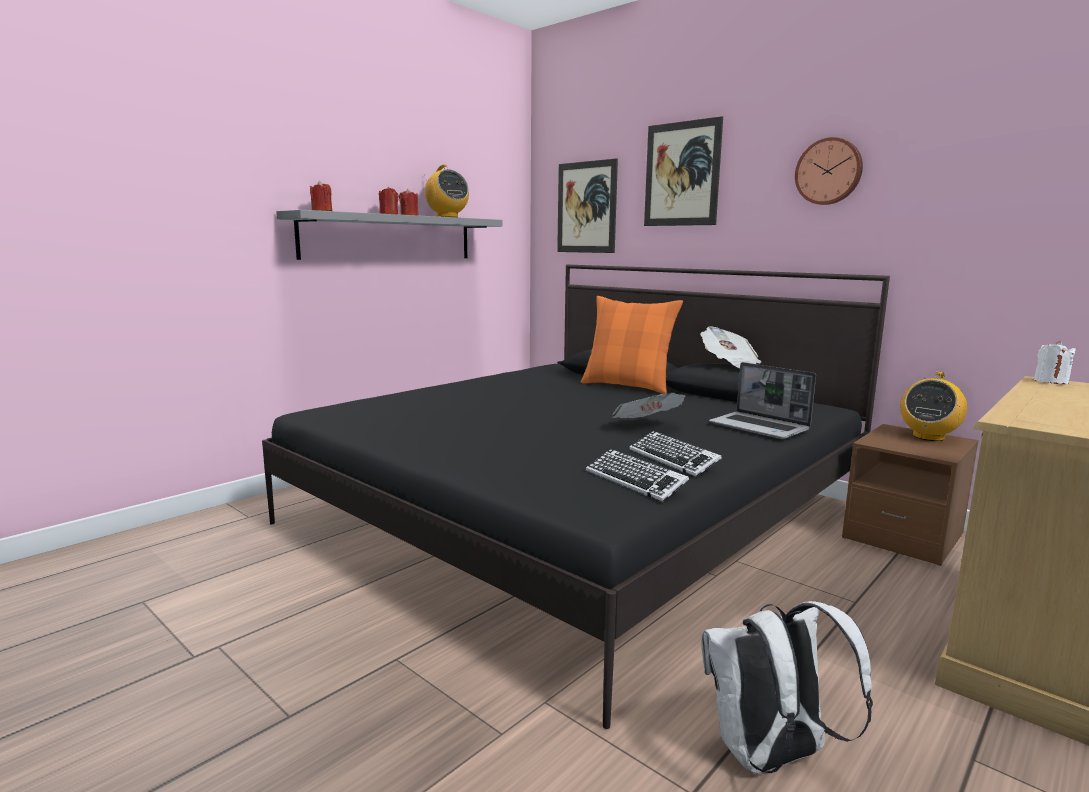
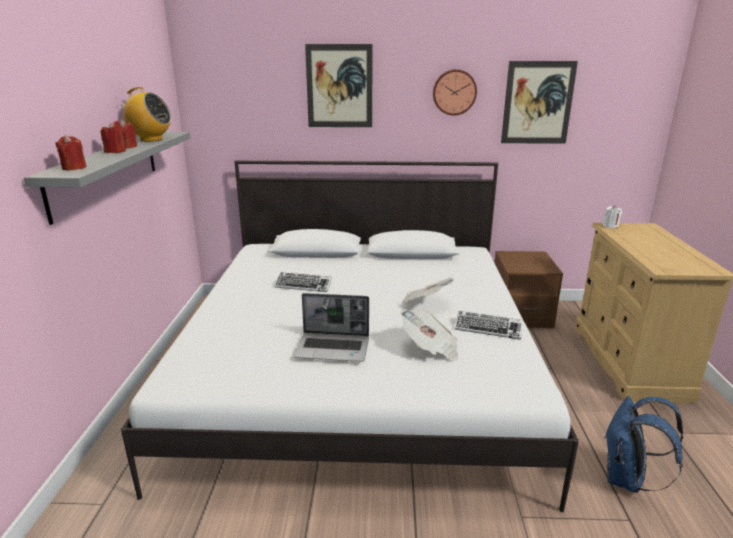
camera: 40 degrees left, 10 degrees up
black bed [262,264,890,729] -> white bed [121,161,579,512]
picture [557,158,618,253] -> picture moved to [501,61,578,144]
orange pillow [581,296,683,394] -> none
keyboard [586,449,689,502] -> keyboard moved to [275,272,332,292]
newspaper [700,326,761,368] -> newspaper moved to [401,309,458,360]
white backpack [702,601,873,773] -> blue backpack [604,396,683,493]
laptop [709,362,816,439] -> laptop moved to [294,293,369,362]
radio [900,371,967,441] -> none

